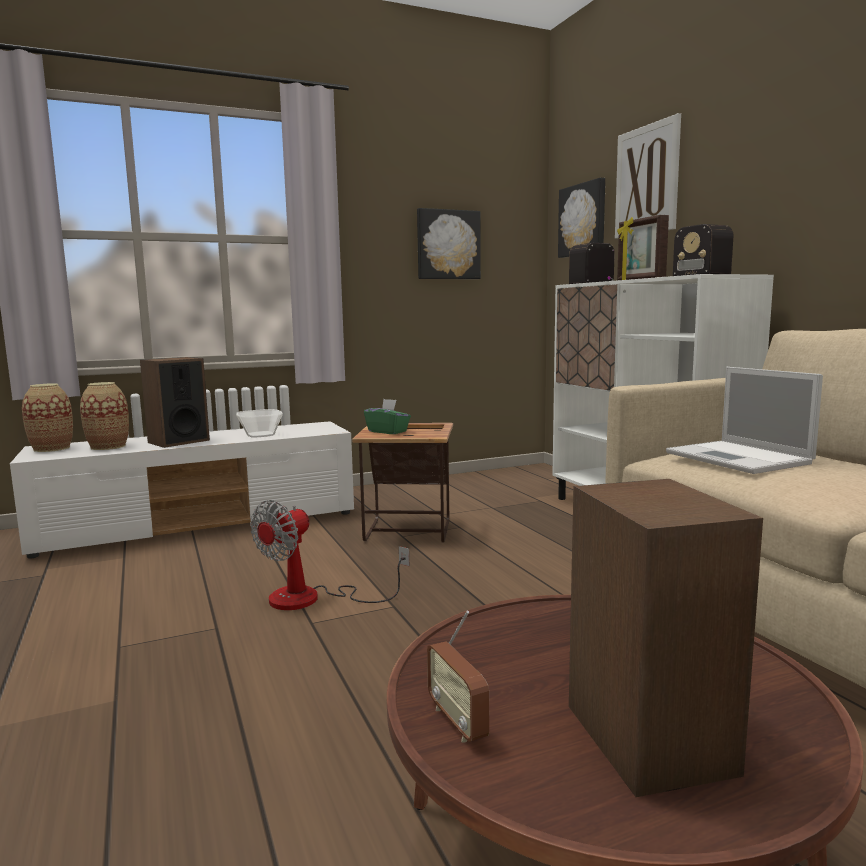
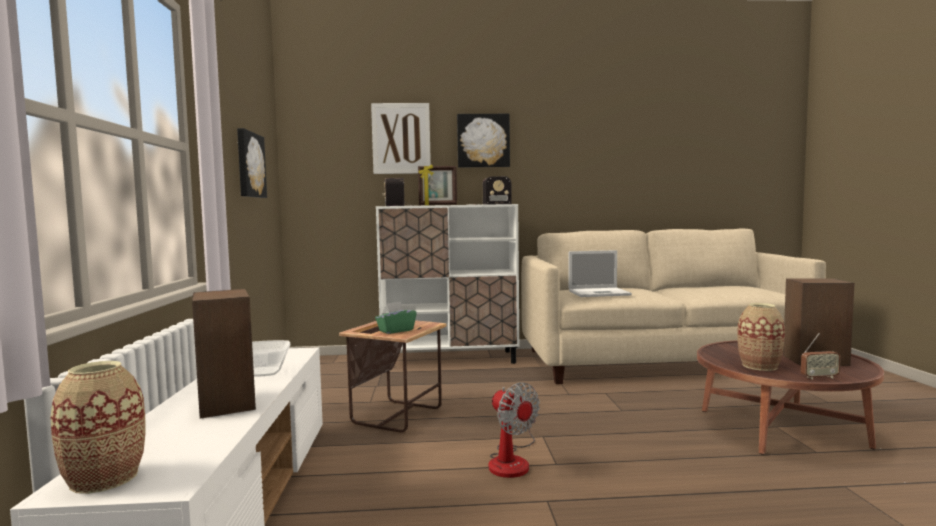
camera: 70 degrees left, 5 degrees down
vase [80,382,129,450] -> vase moved to [737,303,785,371]
picture [558,178,605,258] -> picture moved to [457,114,510,168]

